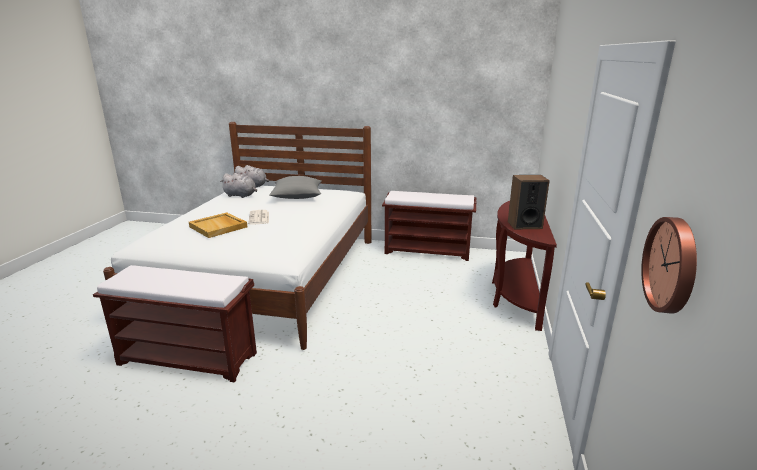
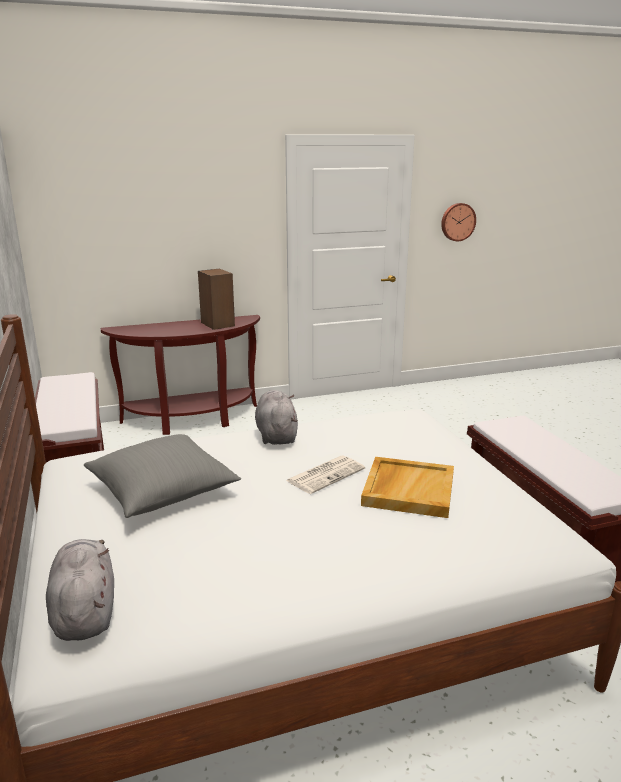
camera: 120 degrees left, 0 degrees up
grey plush toy [220,173,257,198] -> grey plush toy moved to [255,390,298,445]

